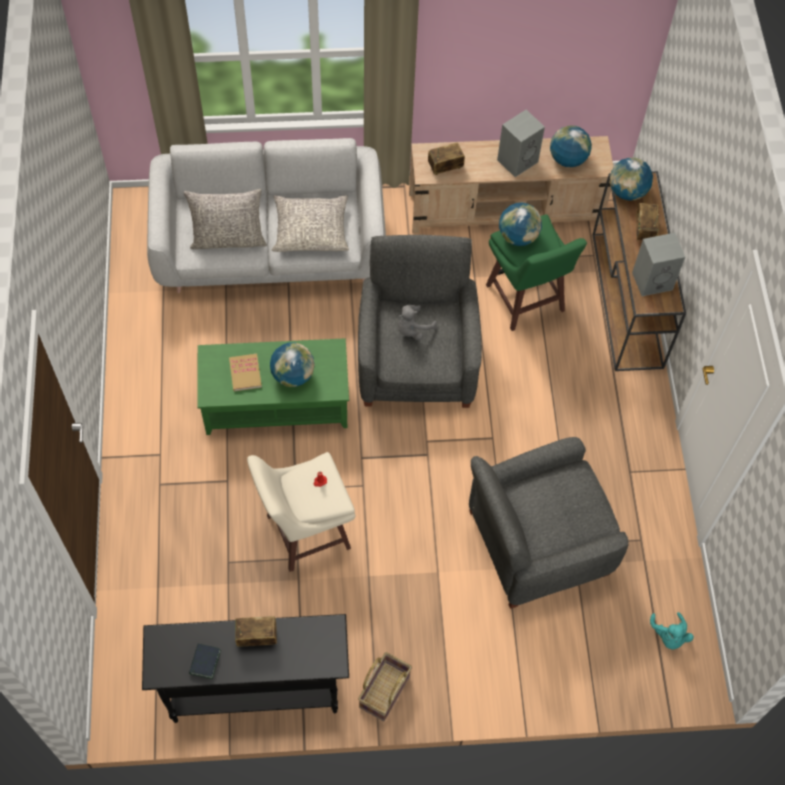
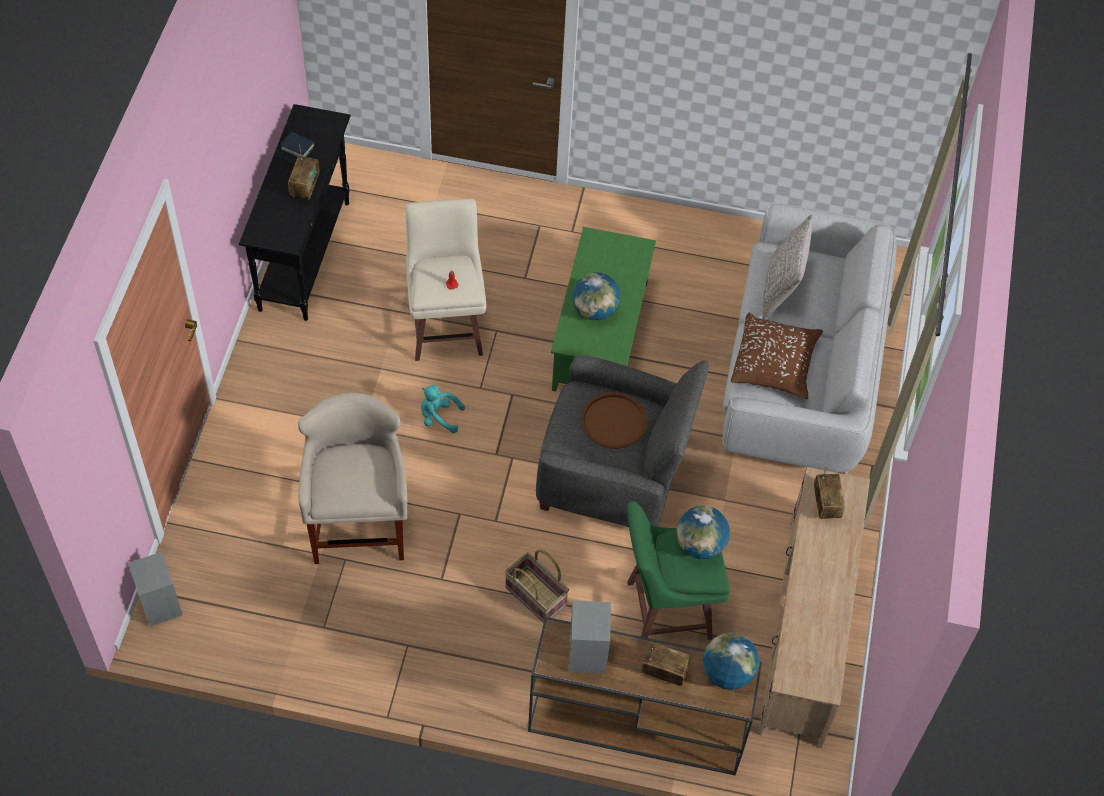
camera: 105 degrees right, 5 degrees down
book [229,354,262,391] -> none
grey pillow [272,195,349,252] -> brown pillow [731,313,823,399]
basket [358,652,412,721] -> basket moved to [505,549,569,623]
grey plush toy [398,305,437,340] -> brown tray [581,392,648,449]
grey armchair [469,437,629,609] -> beige stool [298,393,407,564]
grey speaker [497,110,545,177] -> grey speaker moved to [128,552,182,627]
globe [550,125,592,167] -> none
turquoise plush toy [650,612,694,649] -> turquoise plush toy moved to [421,385,465,433]

